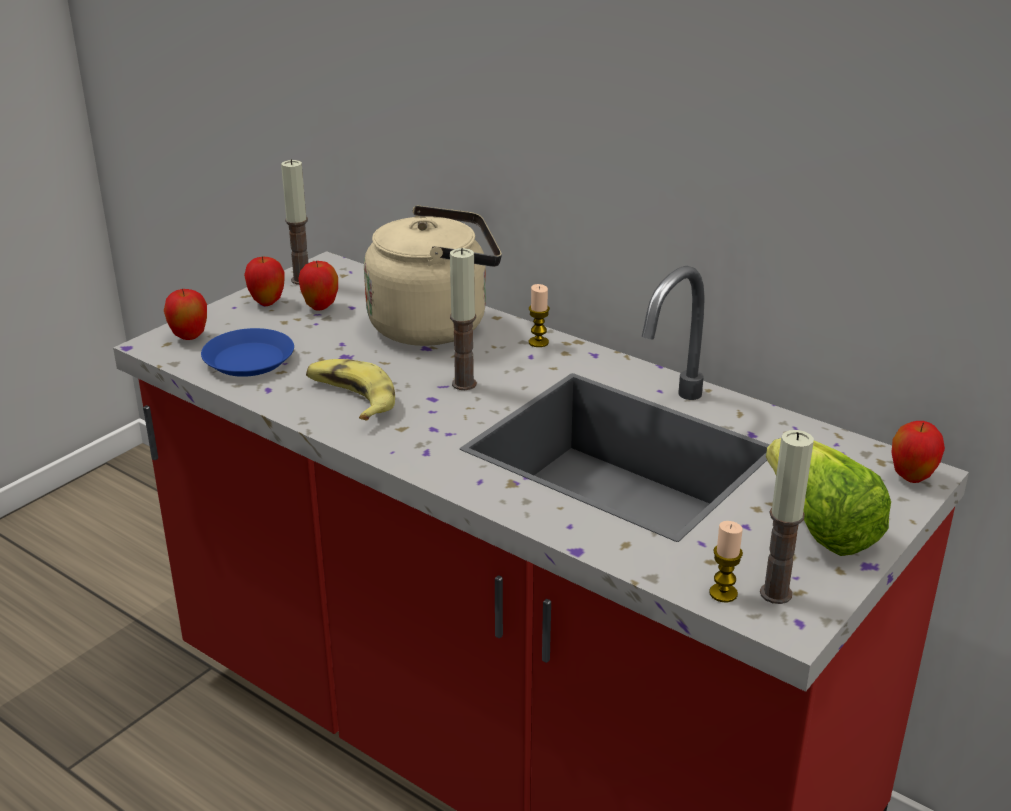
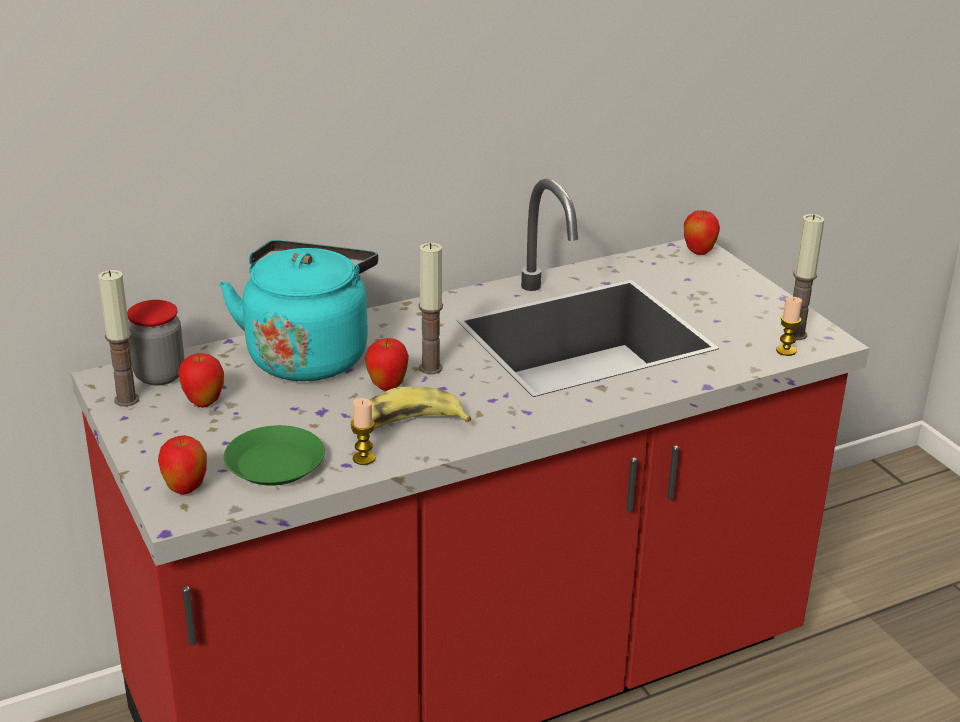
camera: 65 degrees left, 0 degrees up
blue plate [201,328,294,377] -> green plate [224,425,325,486]
apple [244,256,285,306] -> apple moved to [365,338,409,391]
beige kettle [364,205,502,346] -> turquoise kettle [219,240,378,381]
candle [529,284,550,347] -> candle moved to [351,398,376,465]
lettuce [766,438,891,556] -> none
none -> jar [127,300,185,385]

